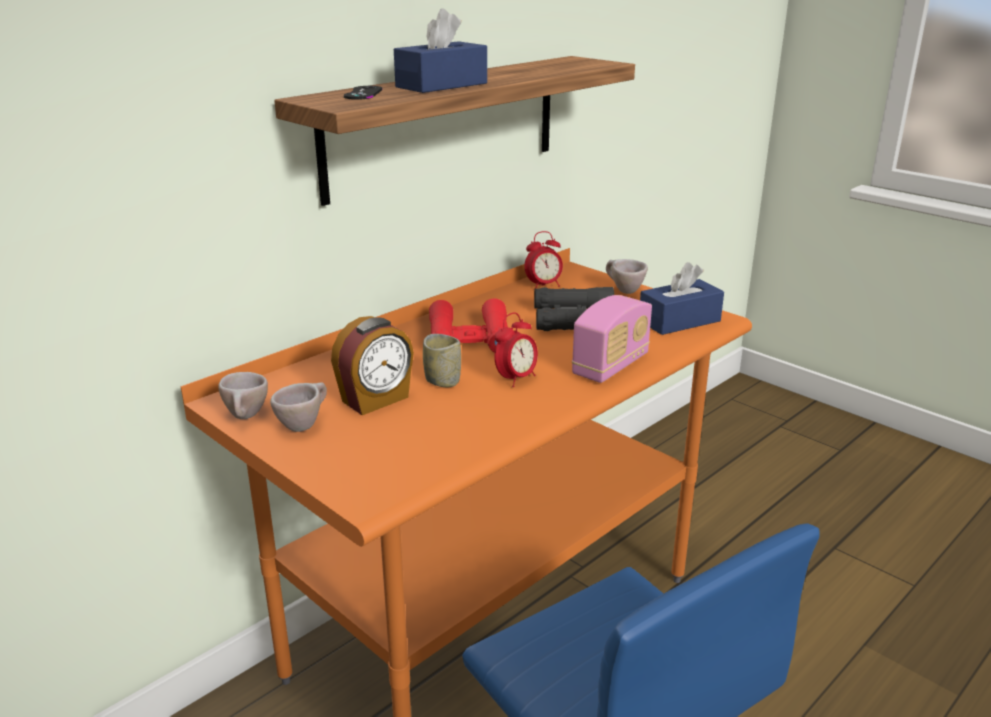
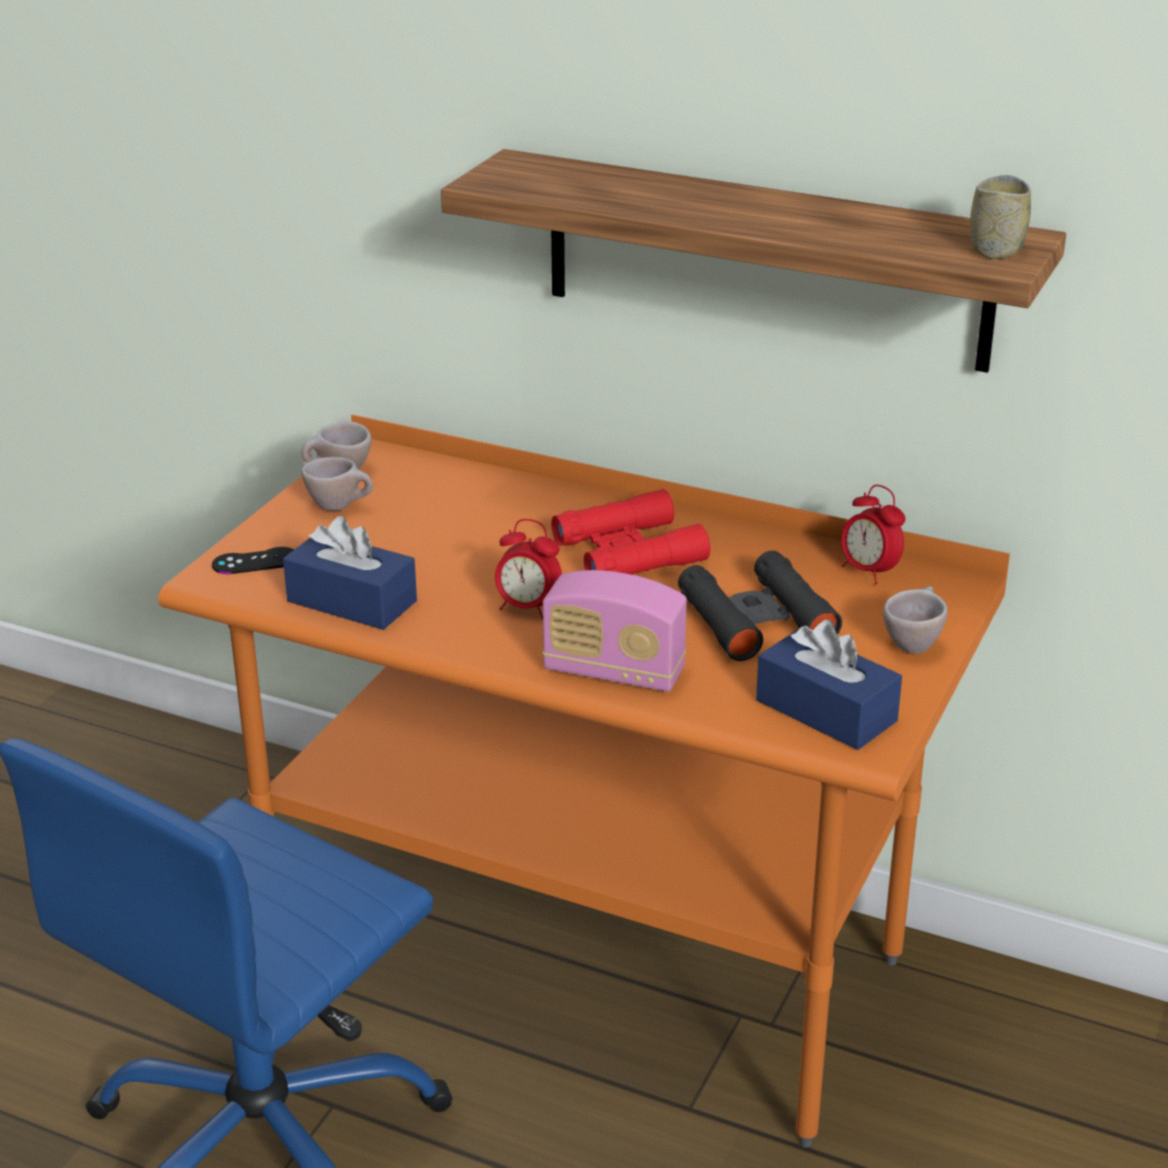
camera: 70 degrees right, 5 degrees up
alarm clock [331,316,414,415] -> none
black game controller [344,86,382,100] -> black game controller moved to [212,547,294,574]
blue tissue box [394,8,487,93] -> blue tissue box moved to [283,516,417,630]
cup [423,334,461,387] -> cup moved to [970,175,1031,259]

